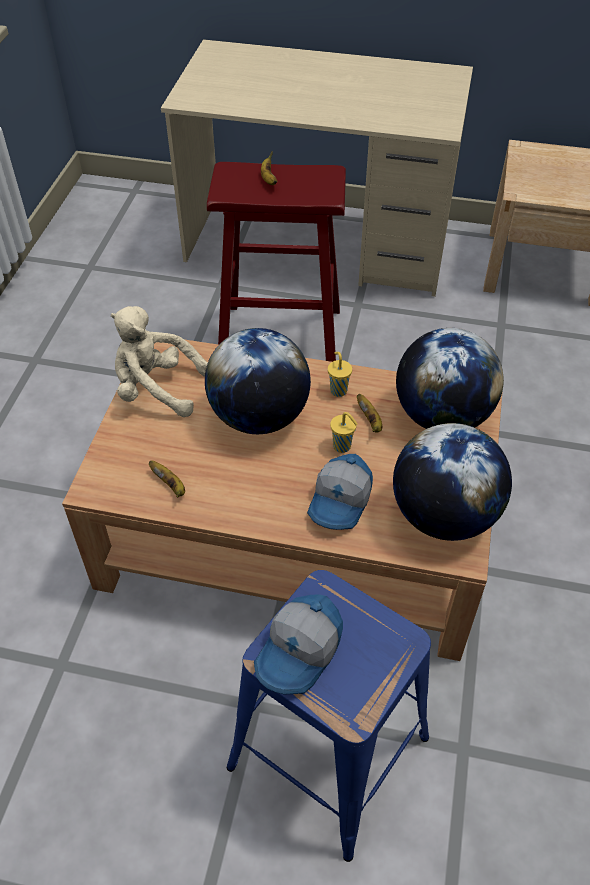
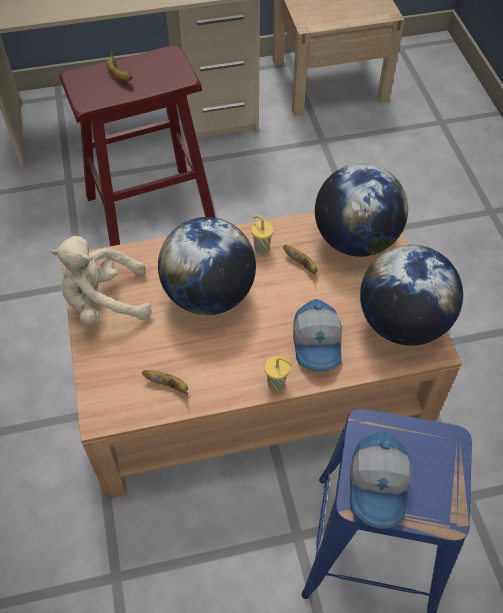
camera: 25 degrees left, 5 degrees up
yellow cup [330,412,358,453] -> yellow cup moved to [265,356,293,391]

